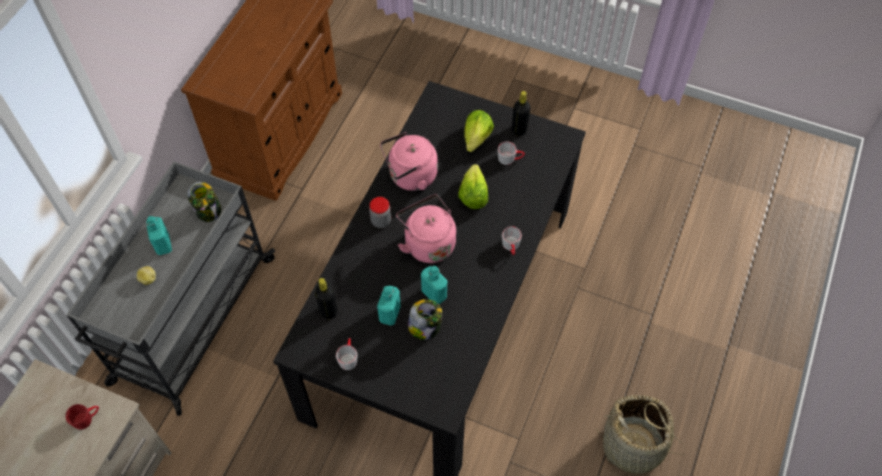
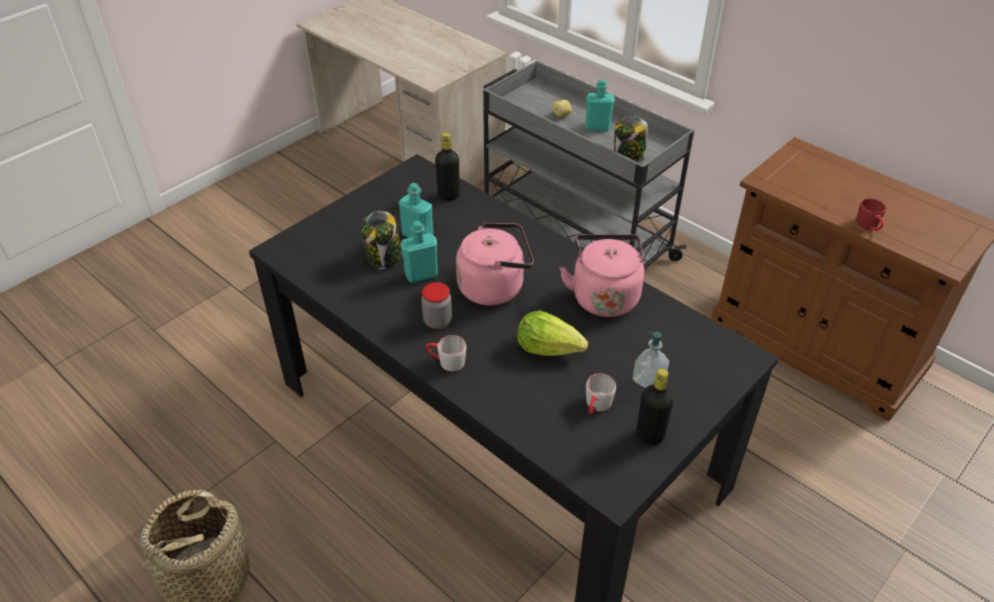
camera: 110 degrees right, 15 degrees down
red mug [65,404,99,430] -> red mug moved to [856,198,886,231]
grey mug [336,338,357,370] -> none
jar [369,197,391,228] -> jar moved to [421,282,452,329]
lettuce [464,110,494,152] -> soap dispenser [633,331,669,388]

